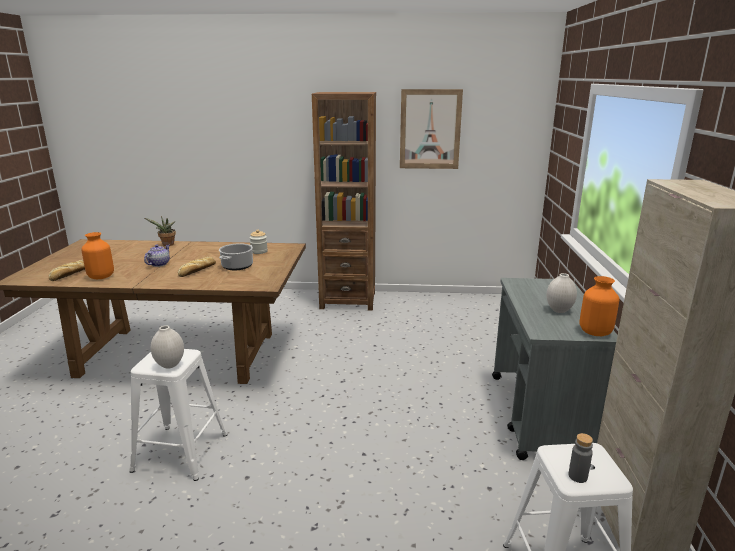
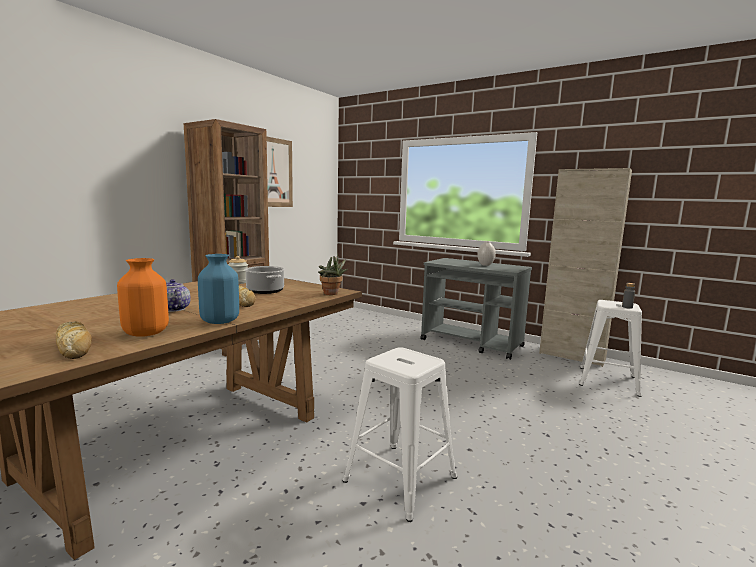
camera: 60 degrees left, 10 degrees down
potted plant [145,216,176,246] -> potted plant moved to [318,253,348,295]
white vase [151,325,184,369] -> none
orange vase [579,276,620,336] -> none
none -> blue vase [198,254,239,324]

